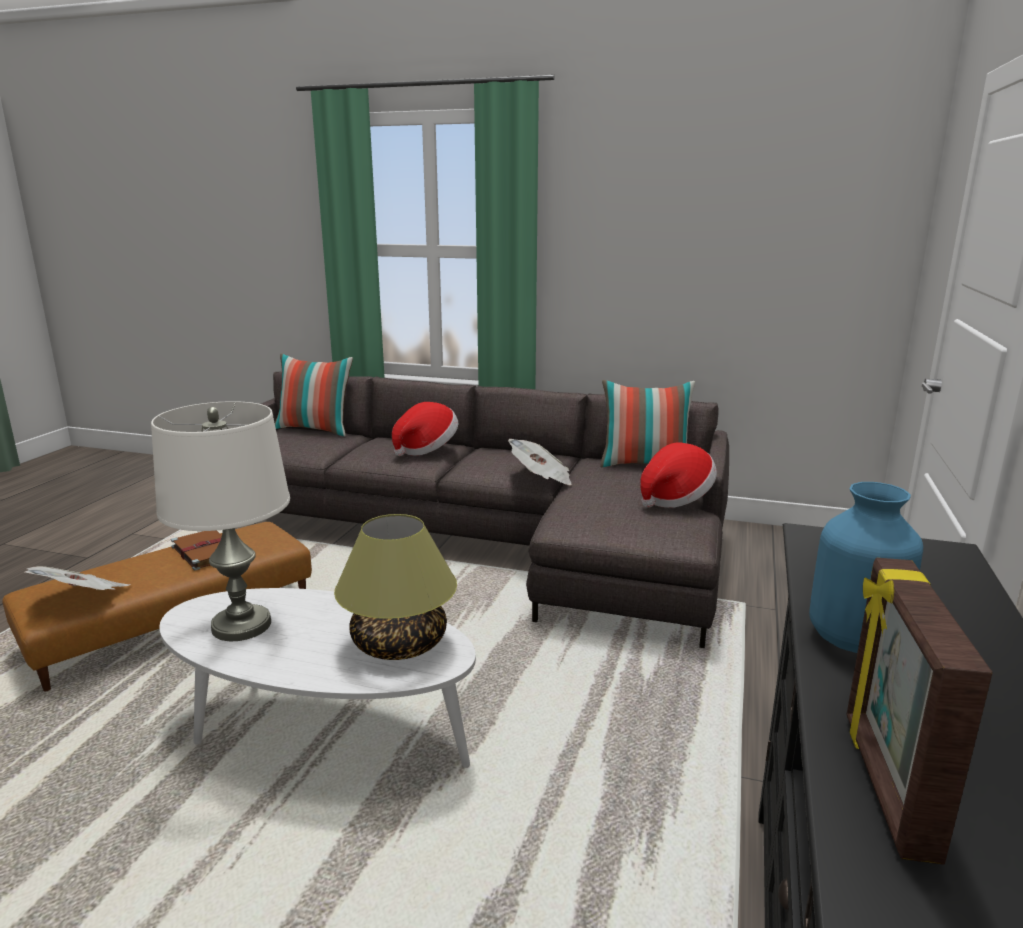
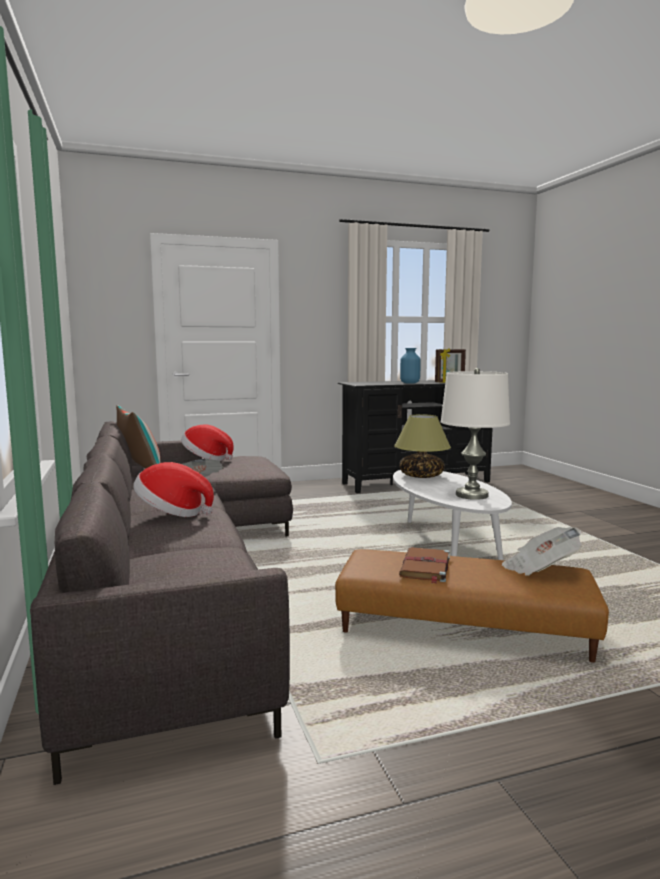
camera: 125 degrees left, 10 degrees down
pillow [275,353,353,436] -> none

